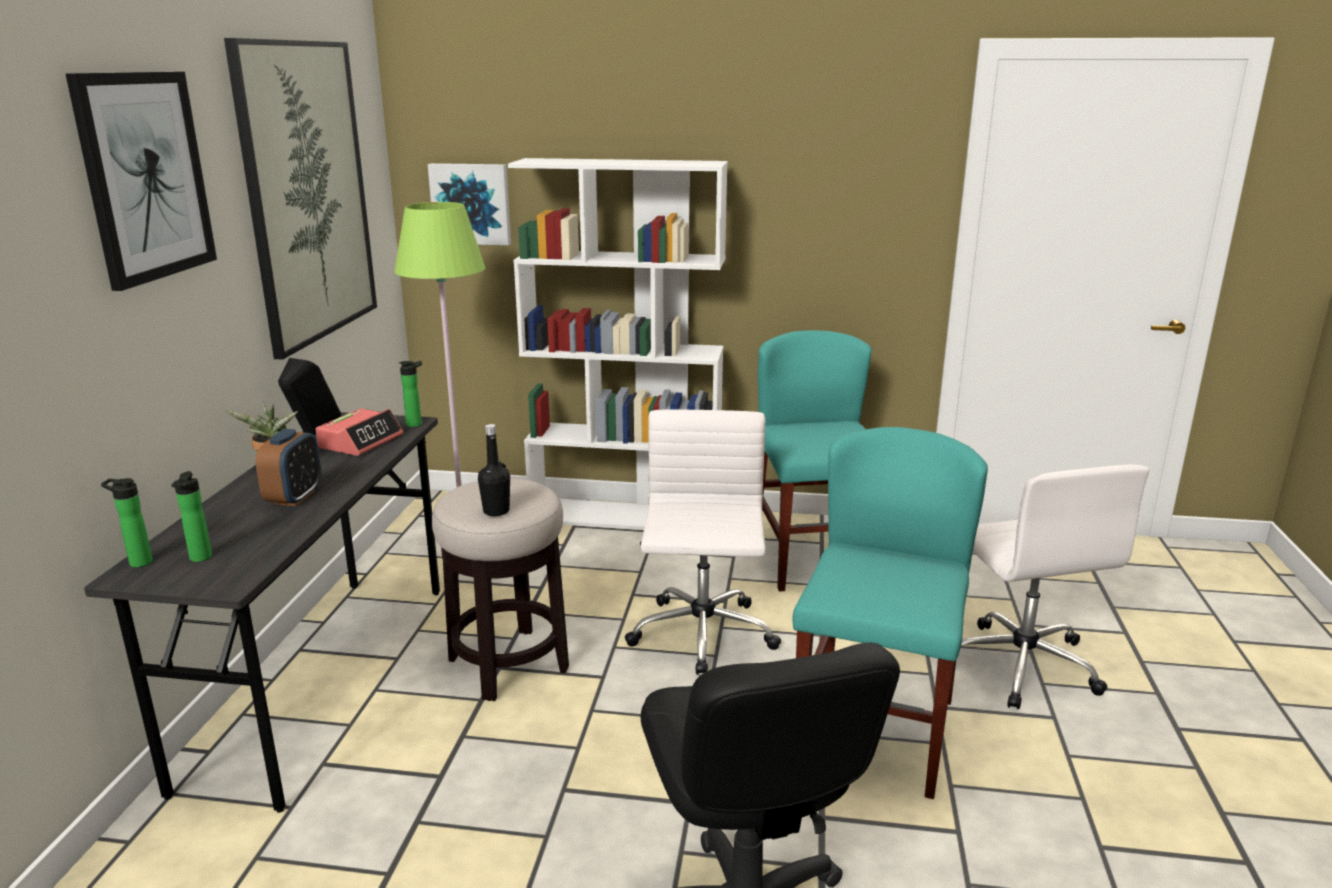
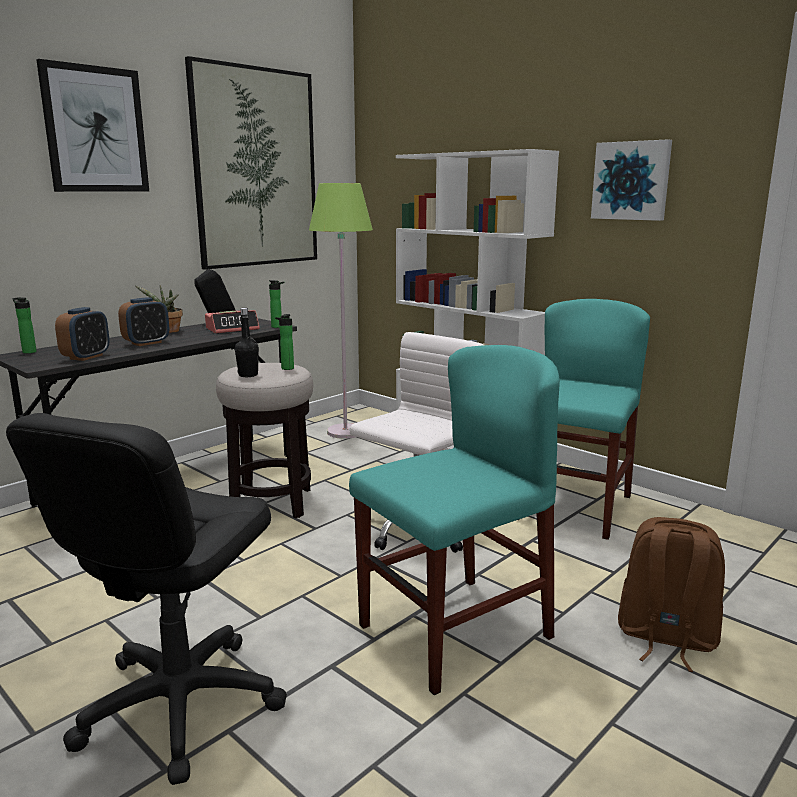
camera: 35 degrees right, 5 degrees down
bottle [171,471,212,562] -> bottle moved to [275,314,294,370]
picture [428,163,511,245] -> picture moved to [591,139,672,221]
white office chair [961,465,1150,709] -> brown backpack [618,517,725,672]
none -> alarm clock [55,307,110,361]

